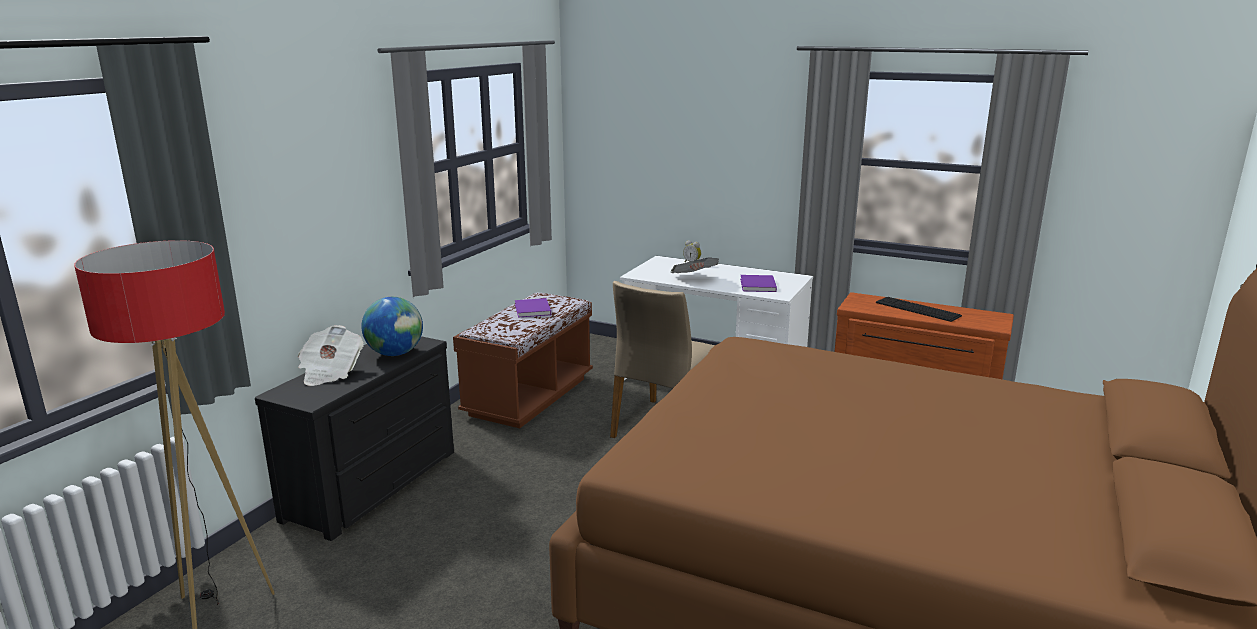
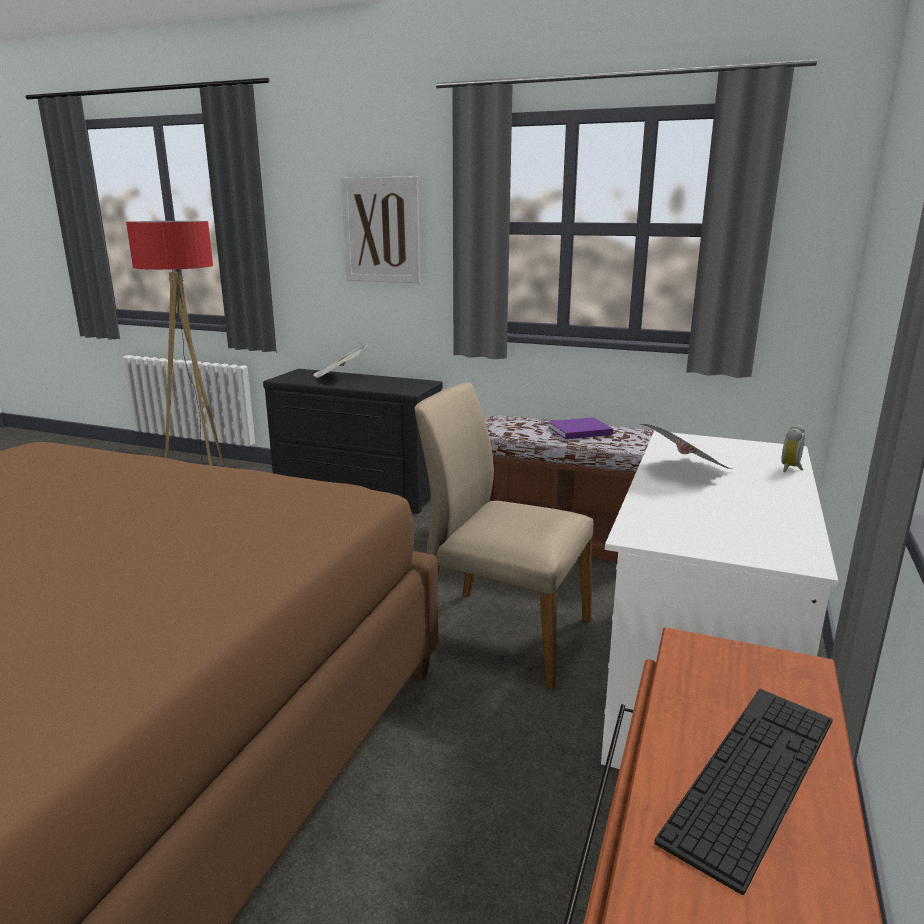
camera: 85 degrees right, 0 degrees up
globe [361,297,423,356] -> none
purple book [740,275,777,292] -> none
none -> picture [341,177,420,283]

